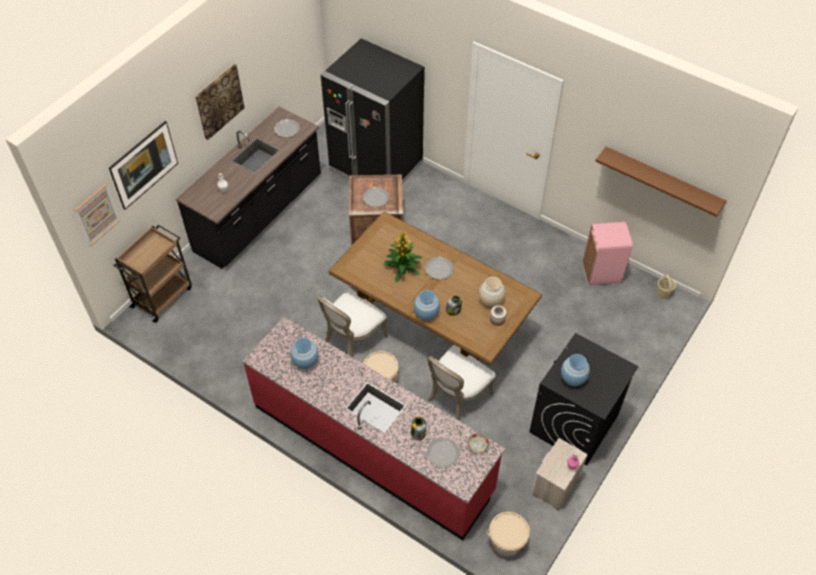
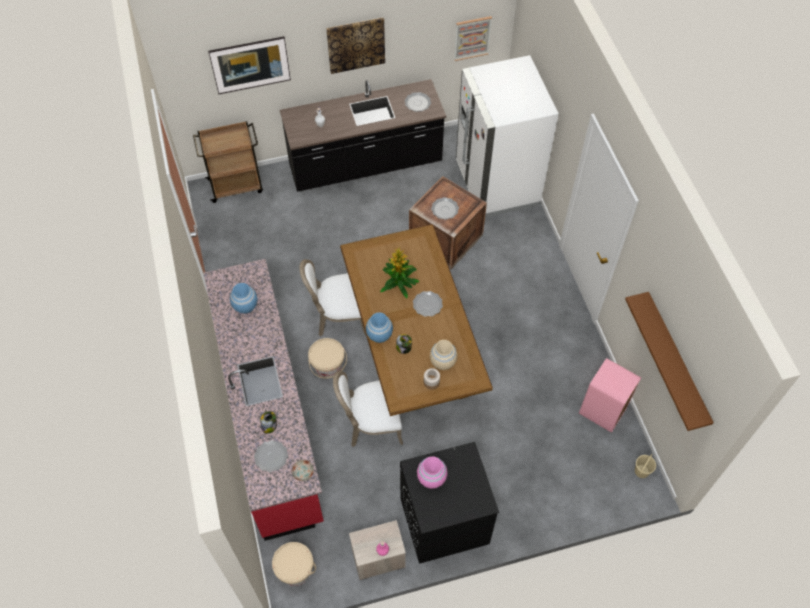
camera: 40 degrees right, 5 degrees up
picture [74,184,120,246] -> picture moved to [454,16,492,61]
black fridge [320,38,424,184] -> white fridge [456,55,559,218]
blue vase [561,354,590,386] -> pink vase [417,456,448,489]

